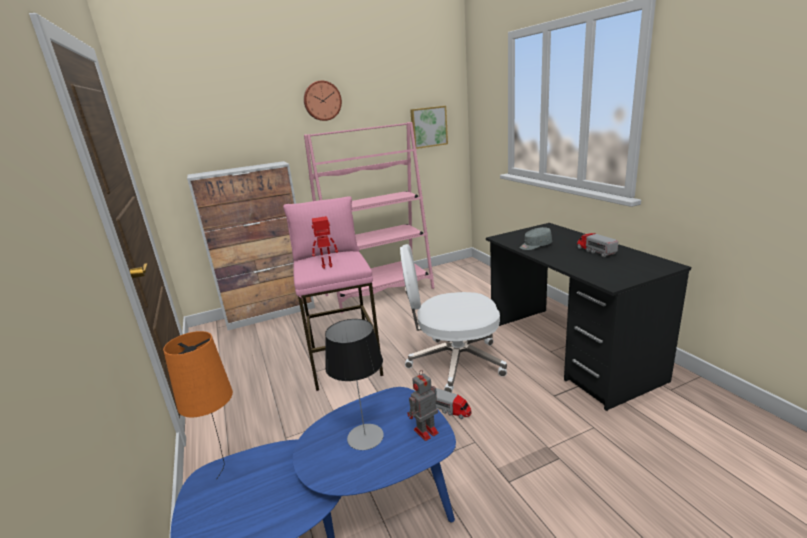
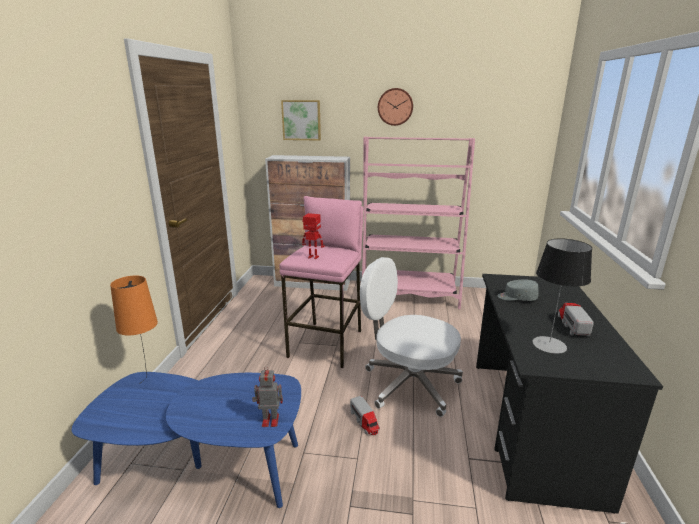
camera: 30 degrees right, 0 degrees up
table lamp [325,319,384,450] -> table lamp moved to [532,238,592,354]
picture [410,106,448,149] -> picture moved to [281,100,321,141]

